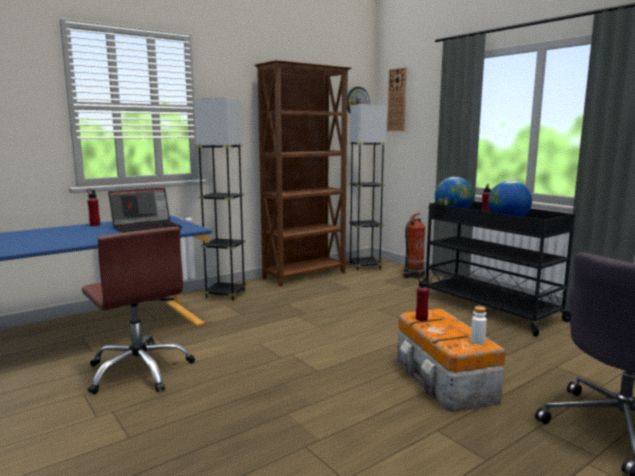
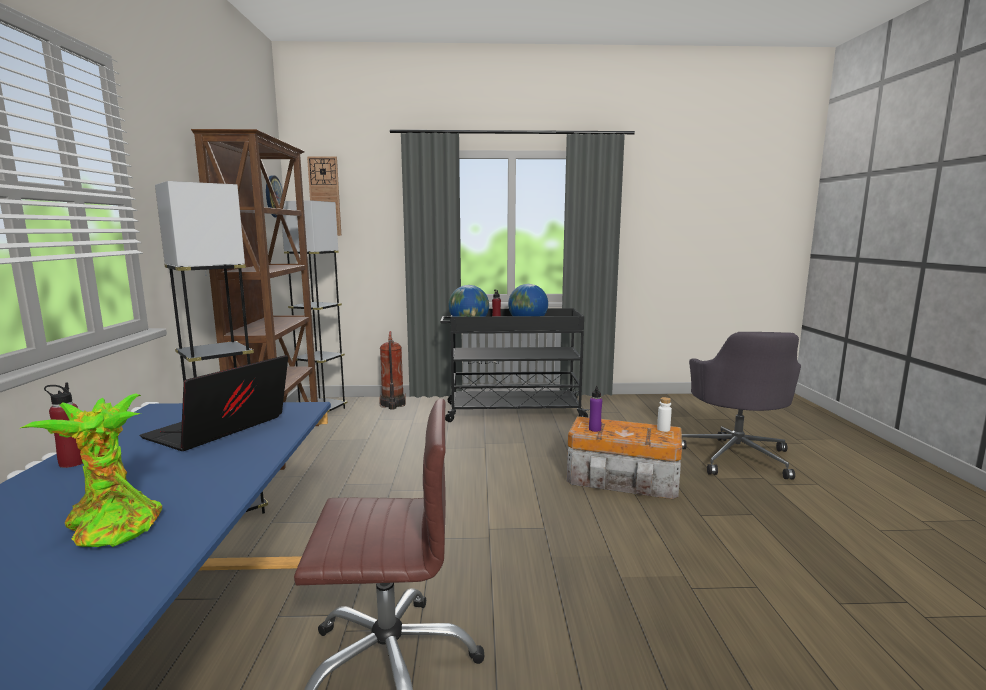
camera: 55 degrees left, 0 degrees up
laptop [108,188,182,233] -> laptop turned 150 degrees counterclockwise [139,355,288,451]
red bottle [416,276,429,321] -> purple bottle [589,386,602,432]
none -> potted plant [21,393,162,547]

